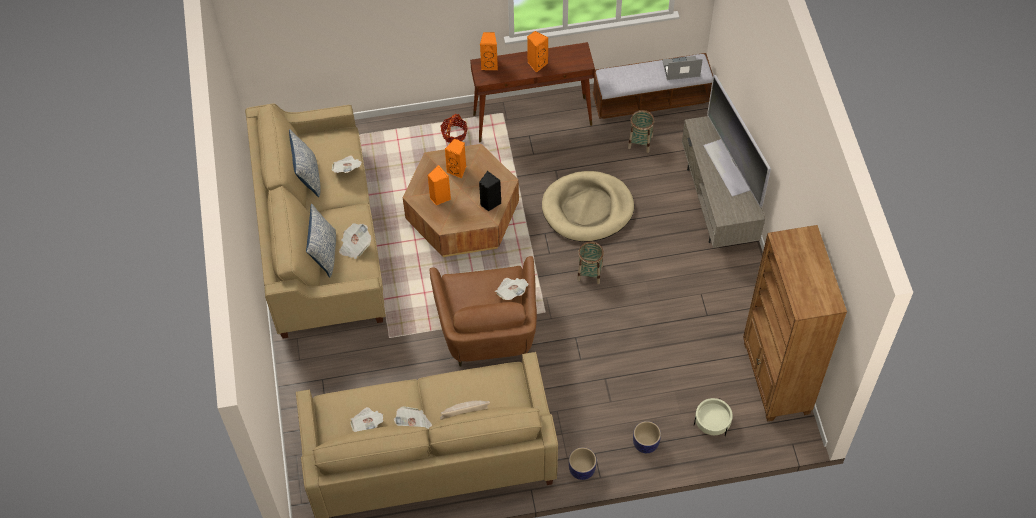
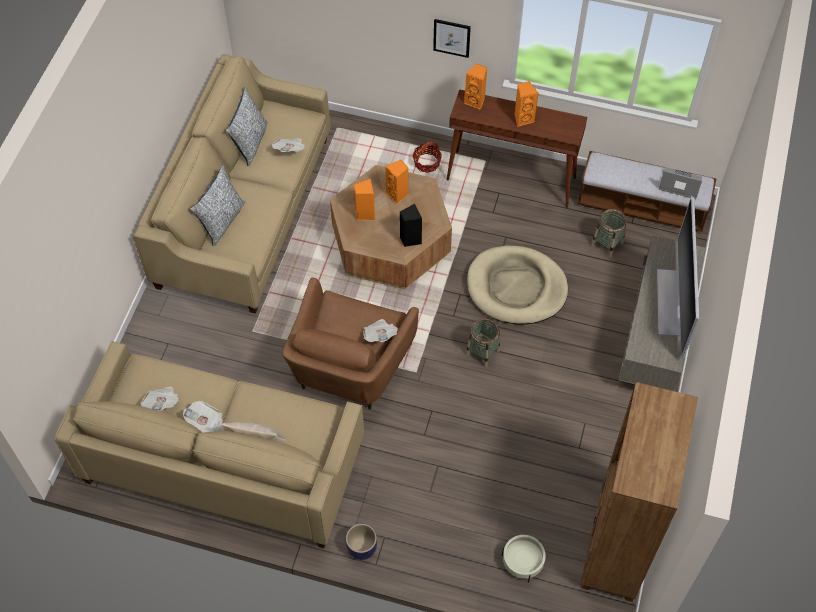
camera: 25 degrees right, 0 degrees up
newspaper [339,223,371,259] -> none
planter [633,421,661,453] -> none
none -> picture [433,19,471,58]

